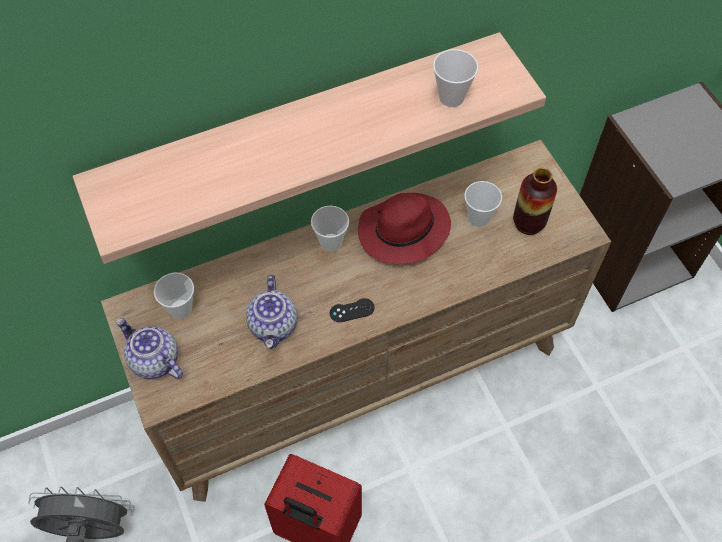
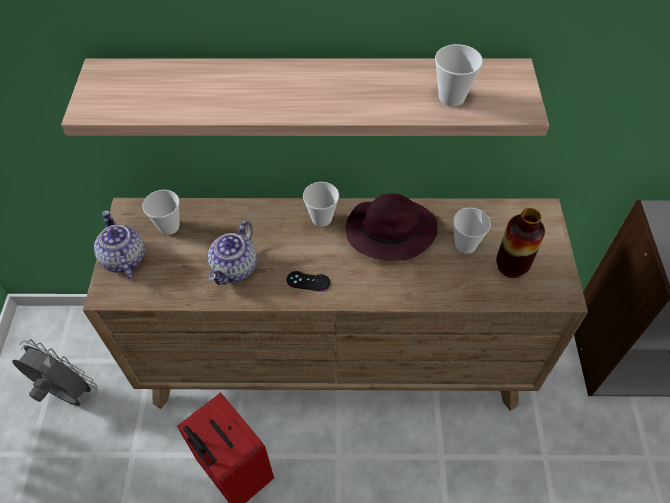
camera: 25 degrees right, 5 degrees down
red hat [358,193,451,264] -> purple hat [346,193,438,261]

